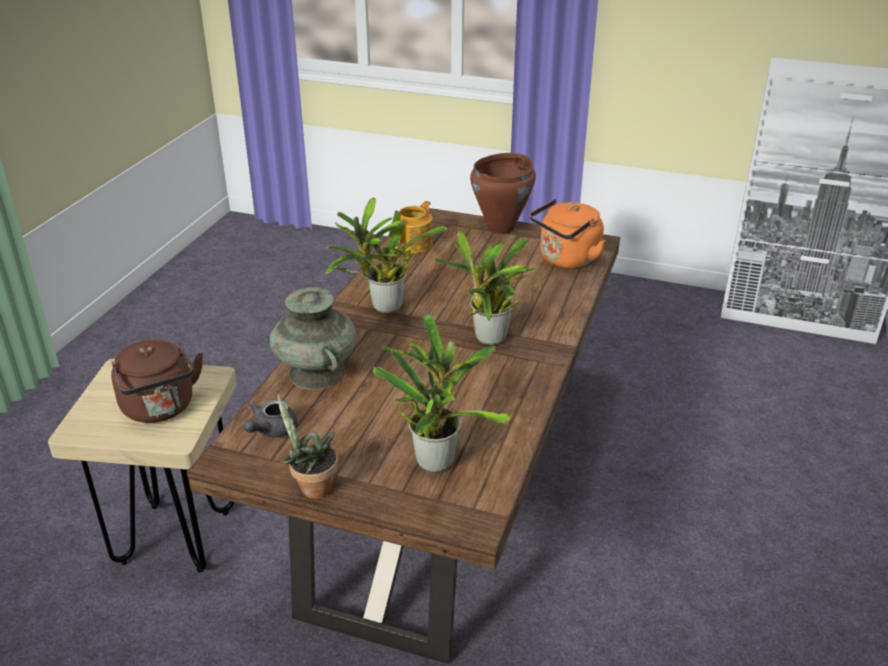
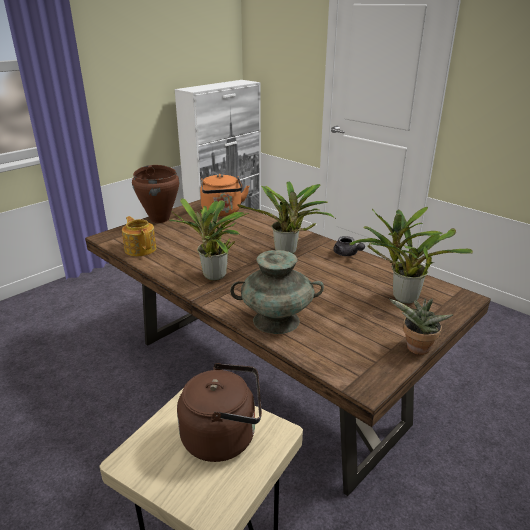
camera: 65 degrees left, 5 degrees down
grey teapot [244,400,297,438] -> grey teapot moved to [333,236,365,256]

